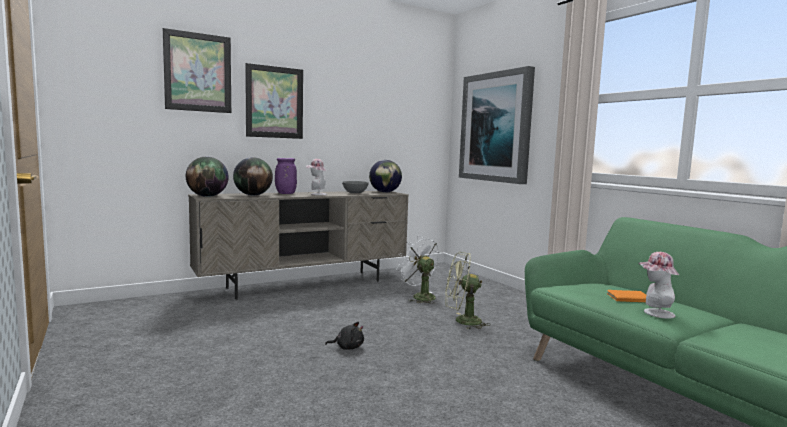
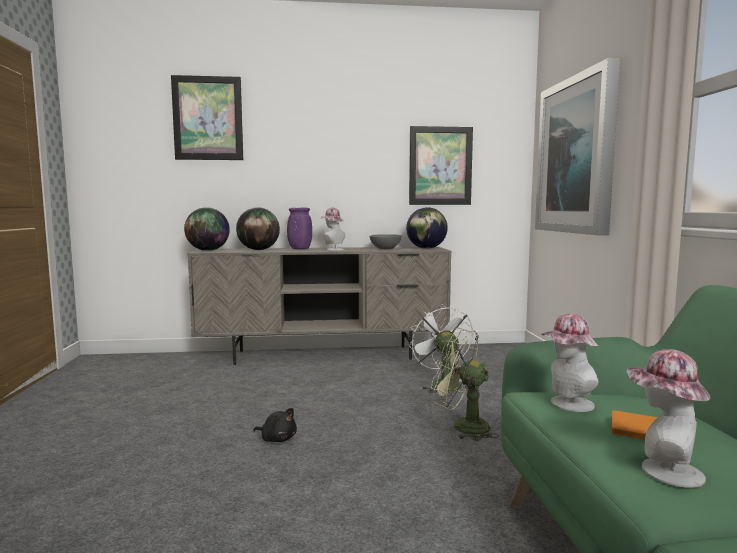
camera: 25 degrees right, 0 degrees up
picture [245,63,303,139] -> picture moved to [409,126,473,205]
none -> hat [541,313,599,412]

